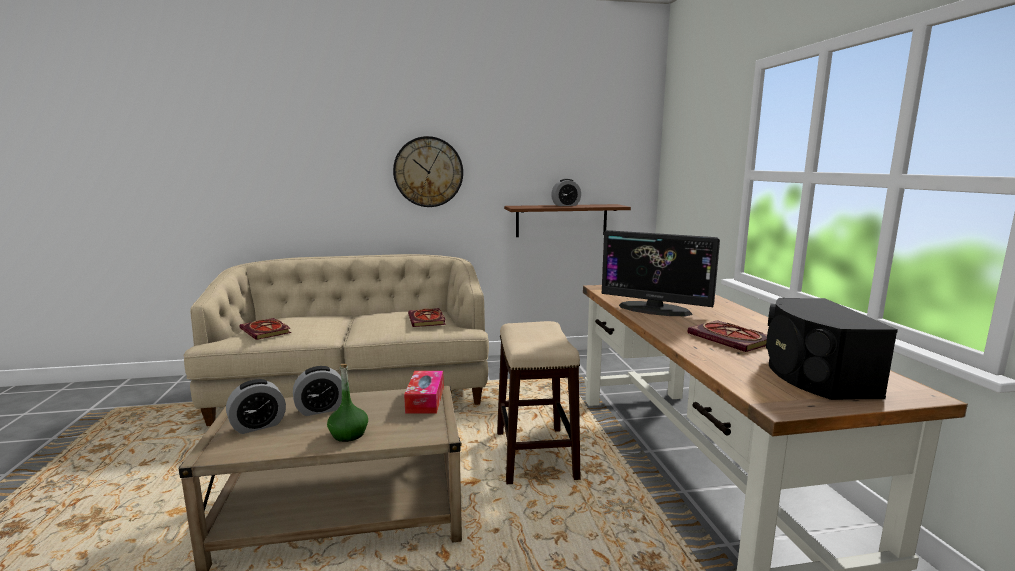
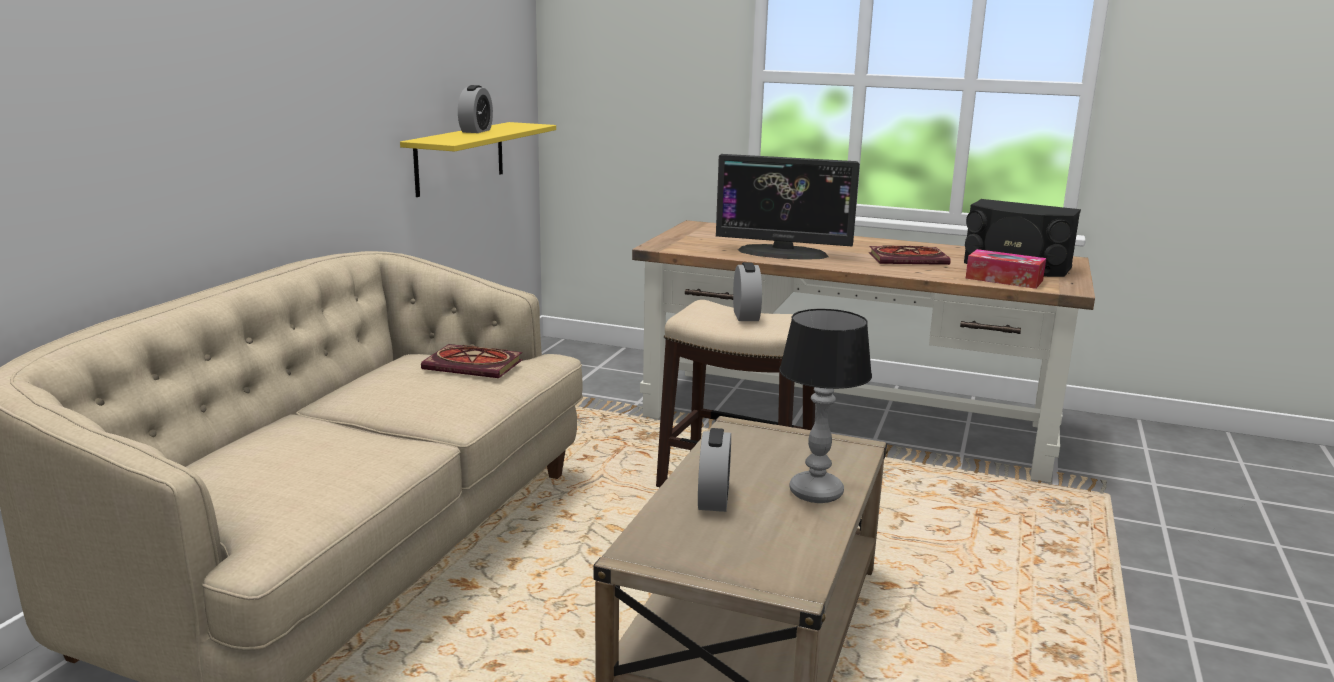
camera: 60 degrees left, 5 degrees up
alarm clock [226,379,286,434] -> alarm clock moved to [733,262,762,321]
book [239,318,291,340] -> none
green bottle [327,364,368,442] -> table lamp [779,309,872,503]
wall clock [393,136,463,207] -> none
tissue box [404,371,444,414] -> tissue box moved to [966,249,1046,289]
brown shelf [504,204,631,237] -> yellow shelf [400,122,556,197]
monitor [602,230,720,316] -> monitor turned 45 degrees clockwise [716,154,860,260]

